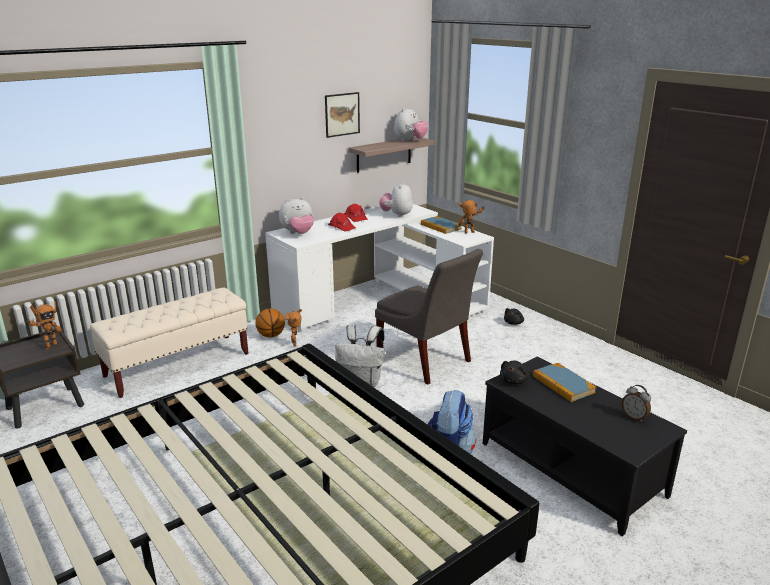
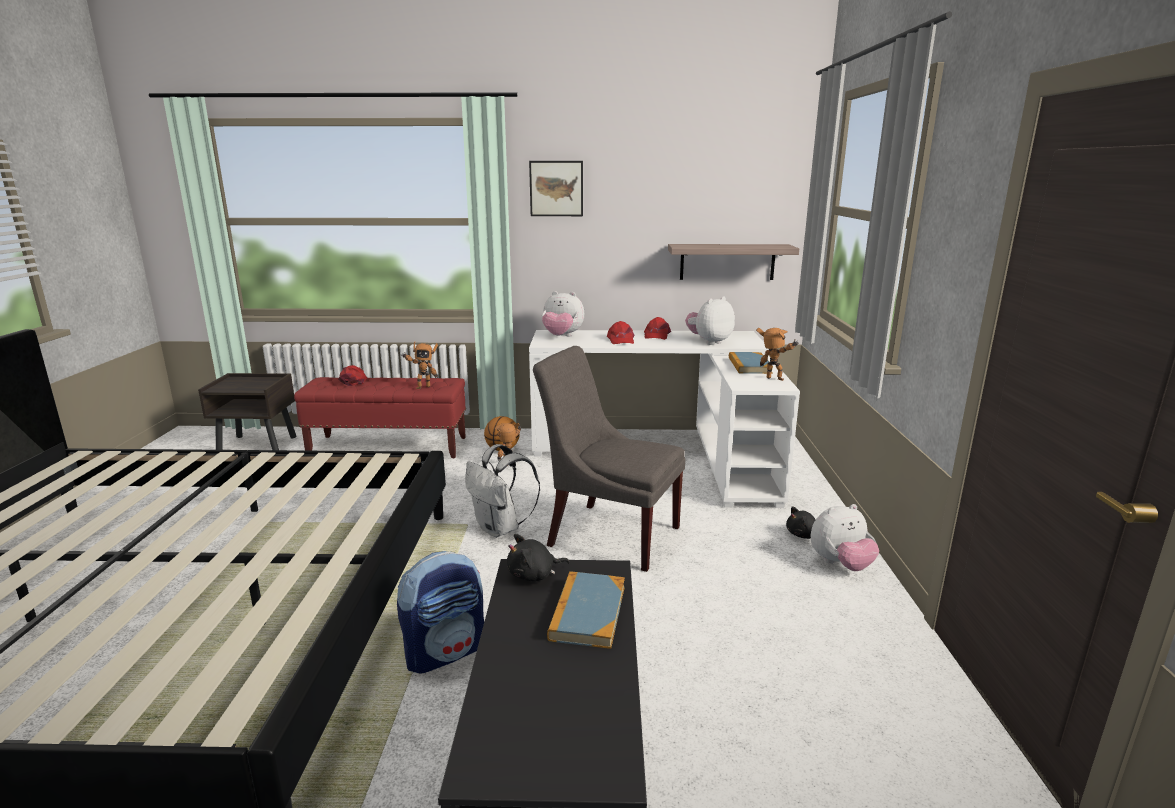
camera: 40 degrees right, 5 degrees down
toy robot [25,301,63,350] -> toy robot moved to [402,341,438,389]
beige bench [90,287,249,398] -> red bench [294,377,466,458]
picture [325,92,360,138] -> picture moved to [529,161,583,216]
grey chair [375,249,483,385] -> grey chair turned 120 degrees clockwise [533,346,686,572]
plush toy [394,107,428,142] -> plush toy moved to [811,504,879,571]
alarm clock [622,385,651,422] -> none
none -> red cap [338,365,367,386]

